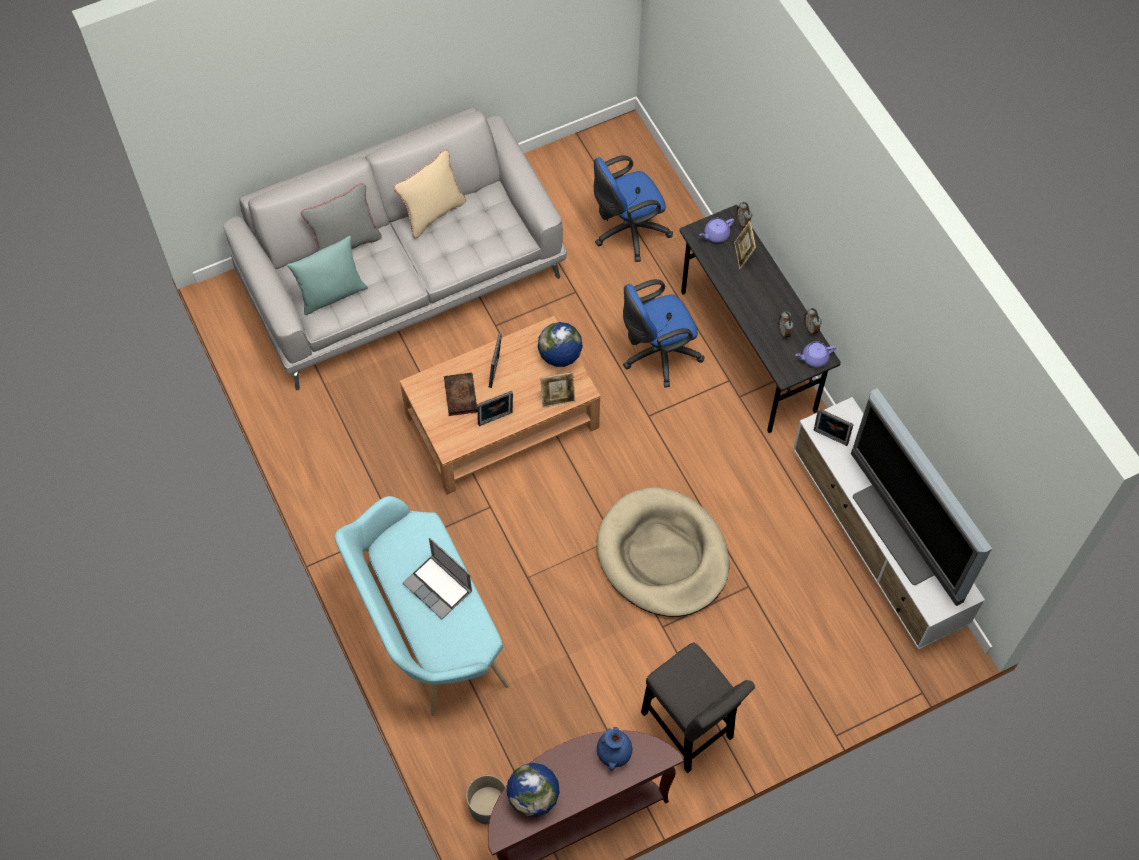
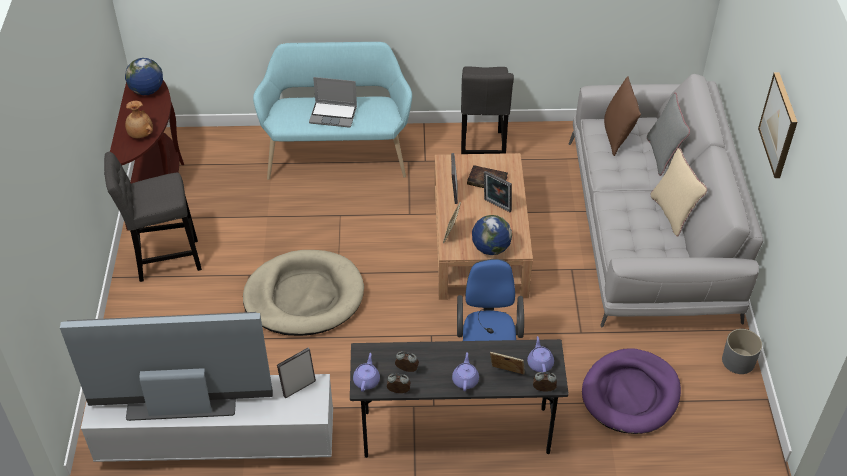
camera: 115 degrees right, 15 degrees down
turquoise pillow [287,236,368,315] -> brown pillow [604,76,641,156]
laptop [402,538,472,619] -> laptop turned 150 degrees counterclockwise [309,77,357,128]
grey planter [466,775,506,825] -> grey planter moved to [722,329,762,374]
blue office chair [594,155,673,262] -> purple dog bed [582,348,681,434]
blue vase [597,727,632,771] -> brown vase [125,101,153,138]
none -> purple teapot [452,352,479,391]
none -> grey stool [461,67,514,154]
none -> picture [758,72,797,178]

